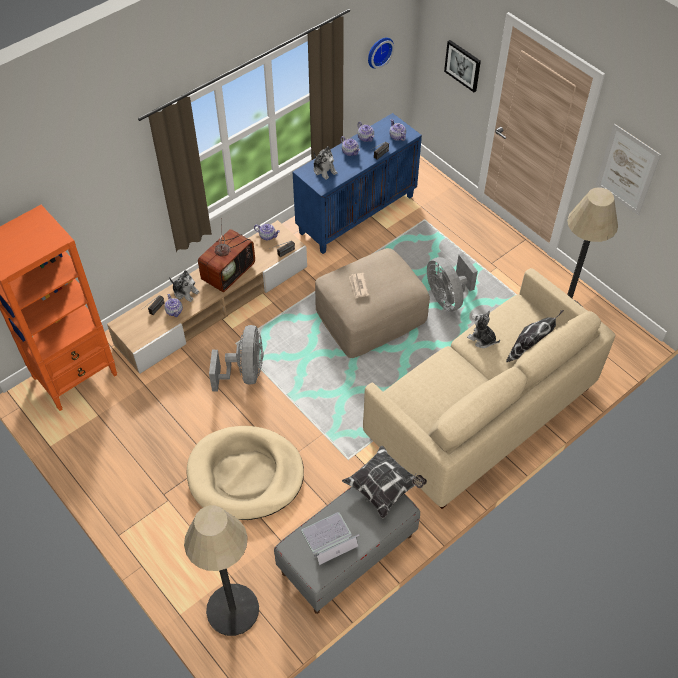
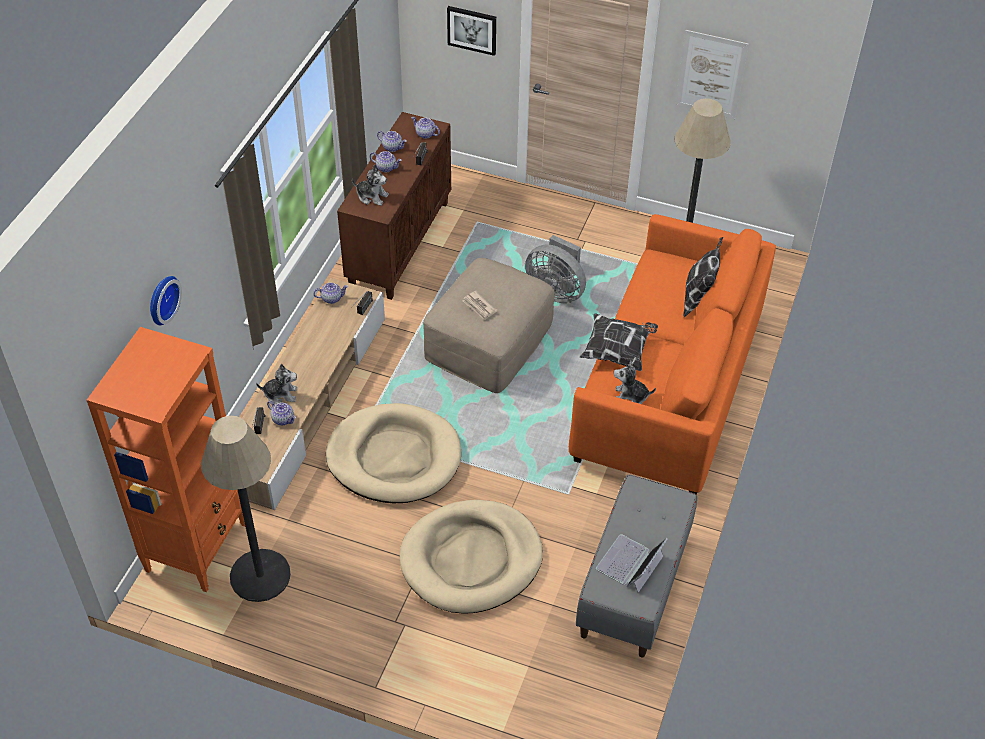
camera: 30 degrees left, 5 degrees down
floor lamp [184,505,259,636] -> floor lamp moved to [201,416,291,602]
television [198,218,255,292] -> none
grey fan [209,325,263,391] -> beige dog bed [326,403,461,503]
blue cabinet [293,113,422,254] -> brown cabinet [337,112,451,300]
pillow [342,446,427,519] -> pillow moved to [580,313,658,371]
beige sofa [363,268,615,509] -> orange sofa [569,214,776,495]
wall clock [368,38,394,69] -> wall clock moved to [150,276,182,325]
plush toy [467,311,500,348] -> plush toy moved to [614,360,656,404]

